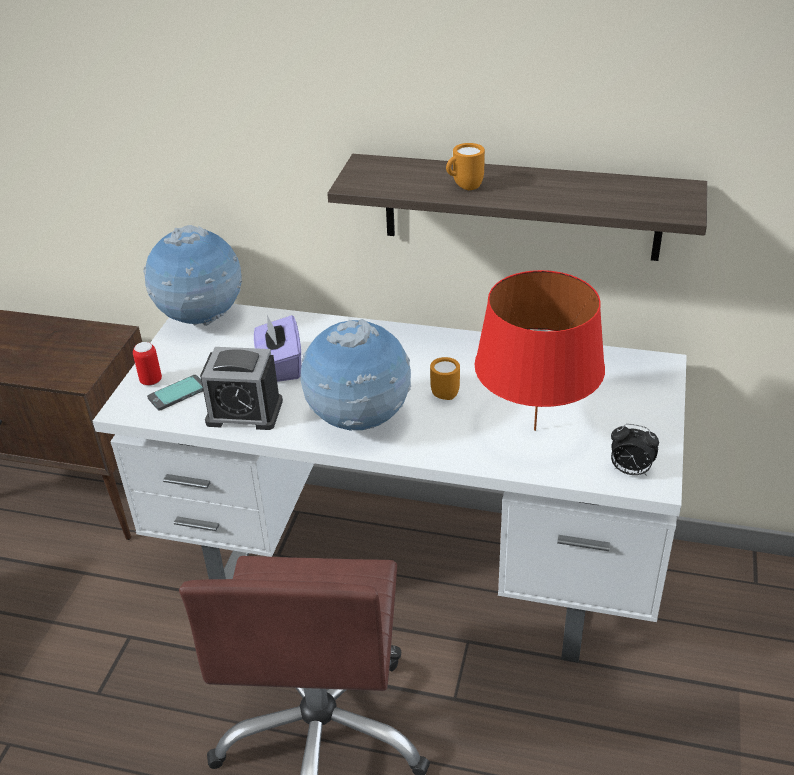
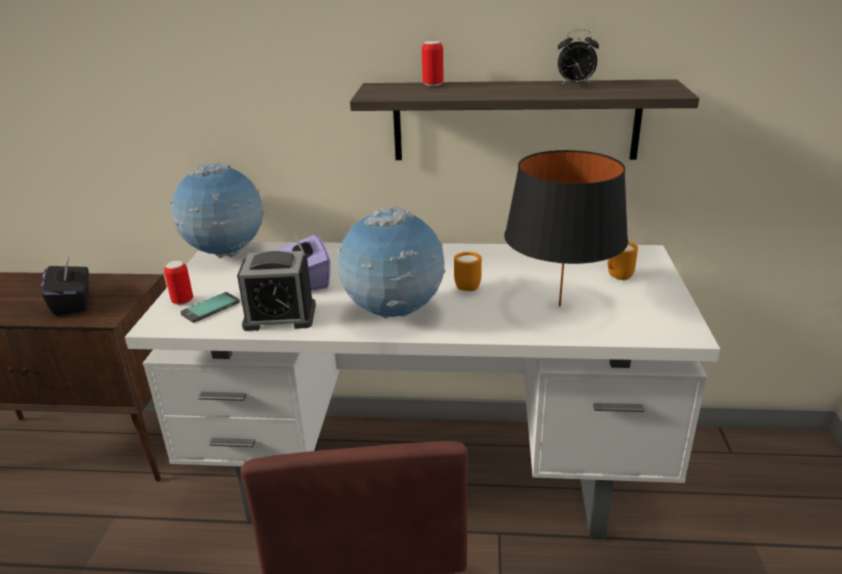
camera: 10 degrees left, 10 degrees down
orange mug [446,143,485,190] -> orange mug moved to [607,242,638,280]
red table lamp [474,270,605,431] -> black table lamp [504,150,628,306]
alarm clock [611,424,659,476] -> alarm clock moved to [558,29,599,85]
none -> black tissue box [41,258,89,316]
none -> can [422,41,444,86]

